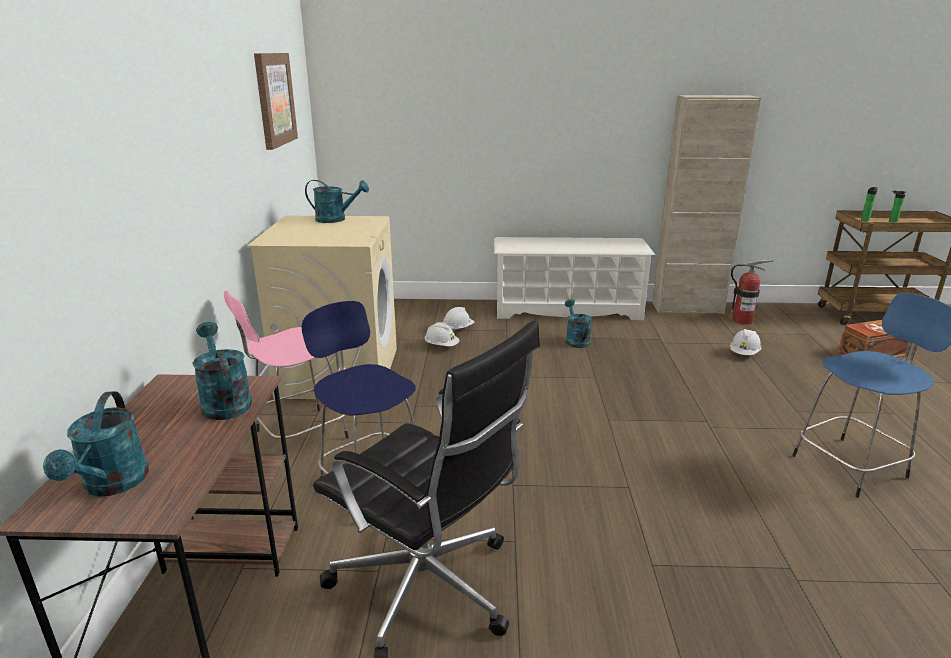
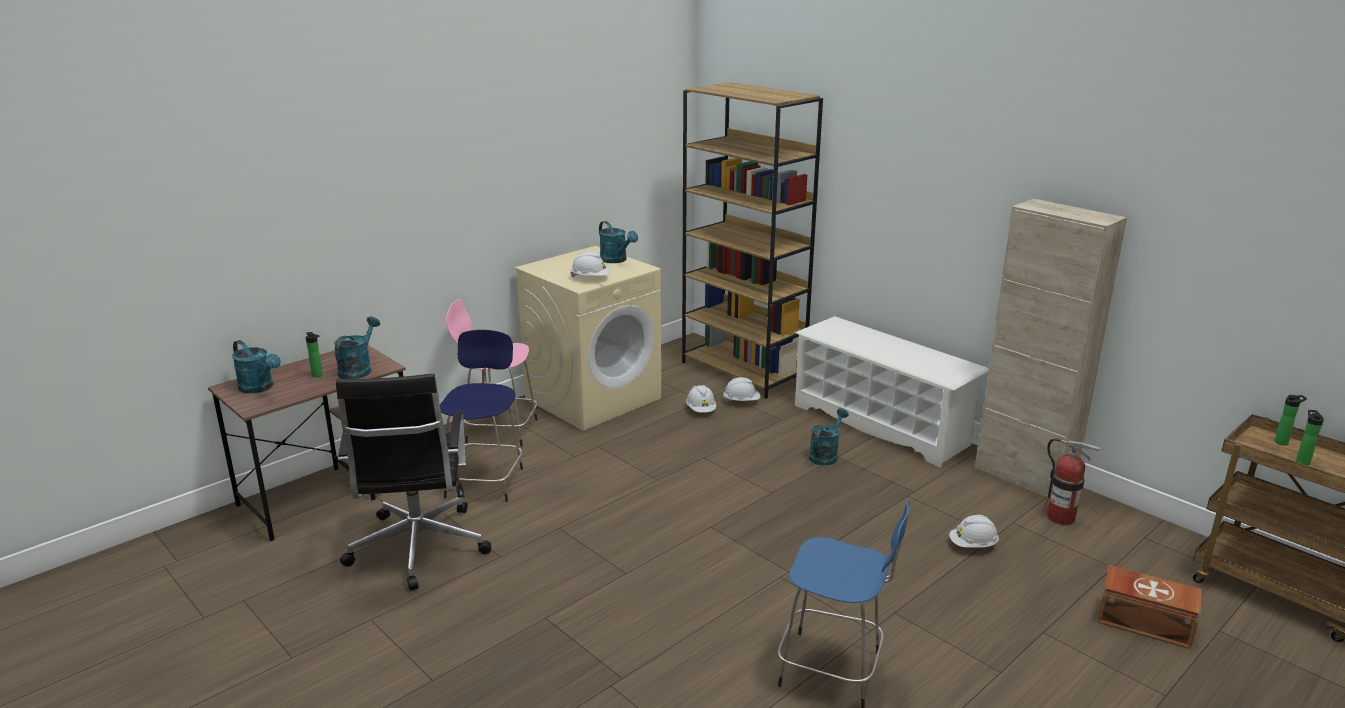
camera: 45 degrees right, 0 degrees up
turquoise watering can [43,391,149,497] -> turquoise watering can turned 90 degrees counterclockwise [232,340,281,393]
picture [254,53,298,150] -> none
none -> bottle [306,332,323,377]
none -> white hard hat [570,251,611,277]
none -> brown bookcase [682,82,823,399]

